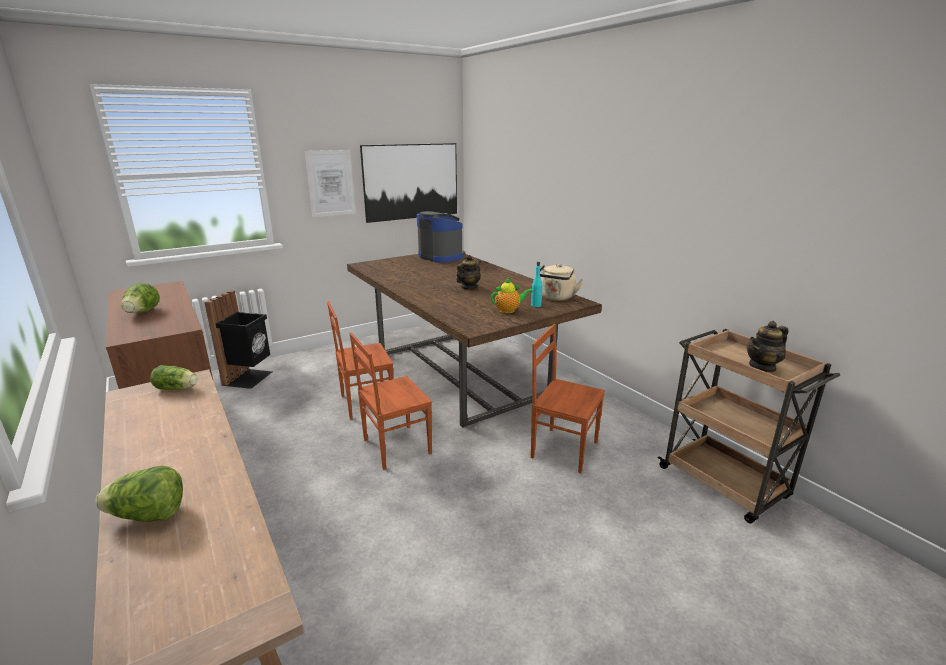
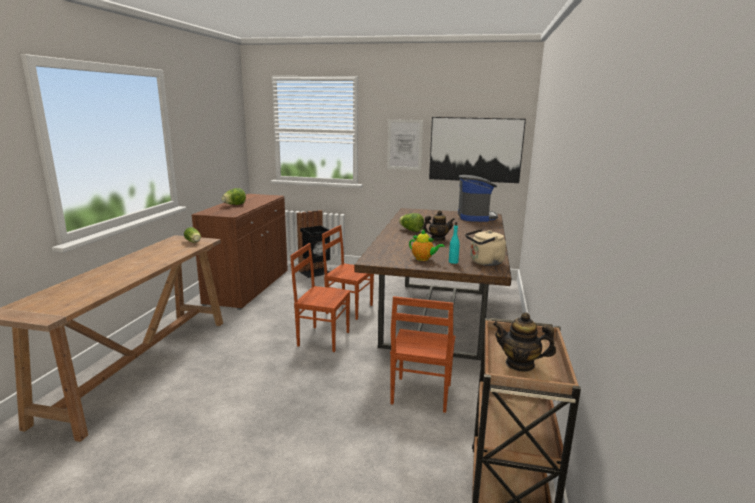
camera: 45 degrees right, 5 degrees down
lettuce [95,466,183,522] -> lettuce moved to [399,213,424,232]
brown chair [531,324,605,473] -> brown chair turned 150 degrees counterclockwise [390,296,456,413]

